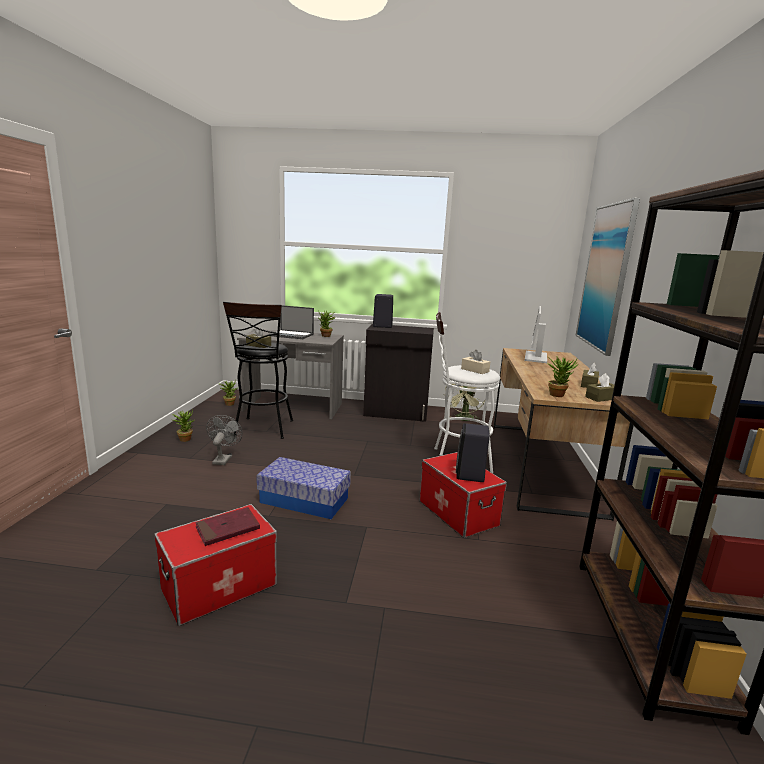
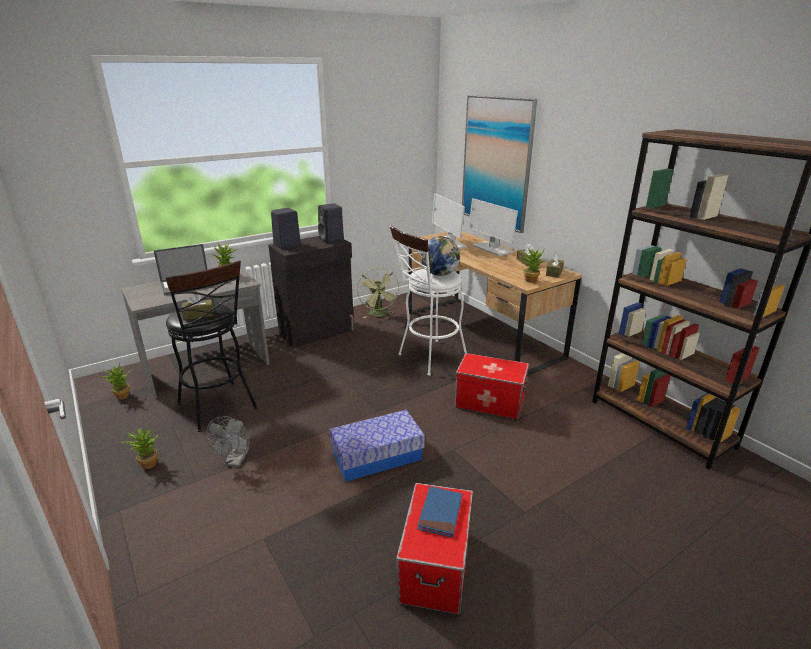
camera: 40 degrees left, 10 degrees up
red book [195,507,260,546] -> blue book [417,486,462,538]
grey fan [206,415,242,465] -> grey fan turned 135 degrees counterclockwise [206,416,250,467]
black speaker [456,423,490,482] -> black speaker moved to [318,203,344,244]
beige tissue box [461,350,490,374] -> globe [421,236,460,276]
none -> monitor [468,198,518,256]

